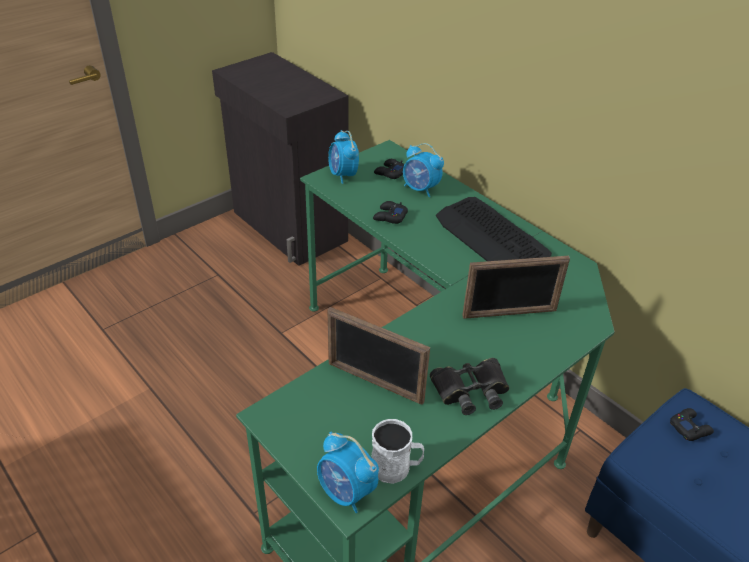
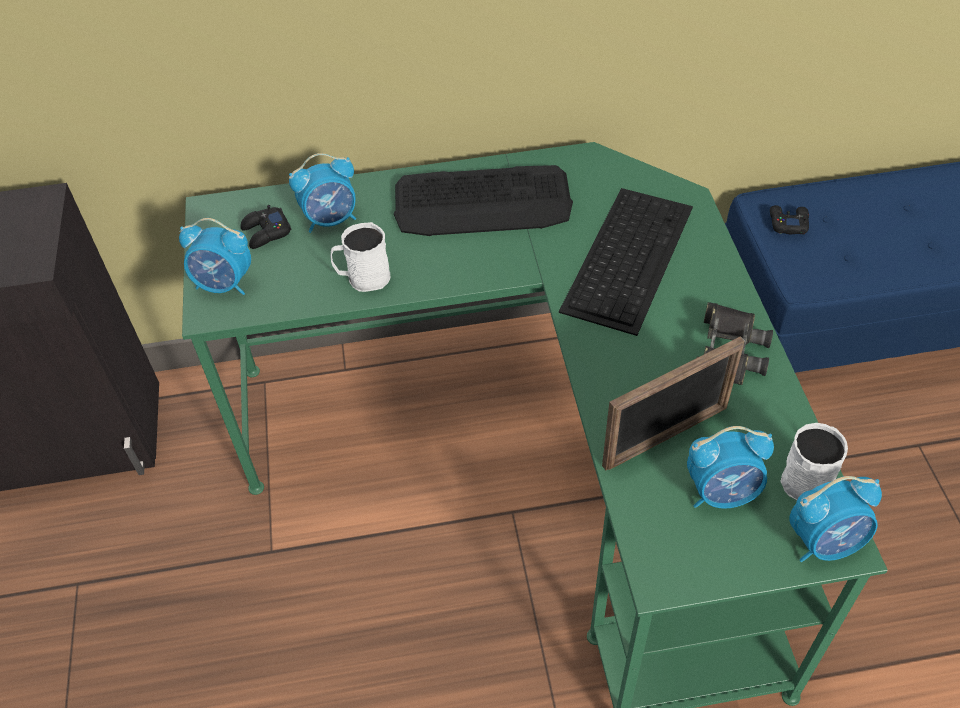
camera: 55 degrees left, 10 degrees up
black game controller [373,201,408,224] -> white mug [330,222,390,292]
picture frame [462,256,570,319] -> keyboard [559,188,693,336]
none -> alarm clock [687,426,774,509]

